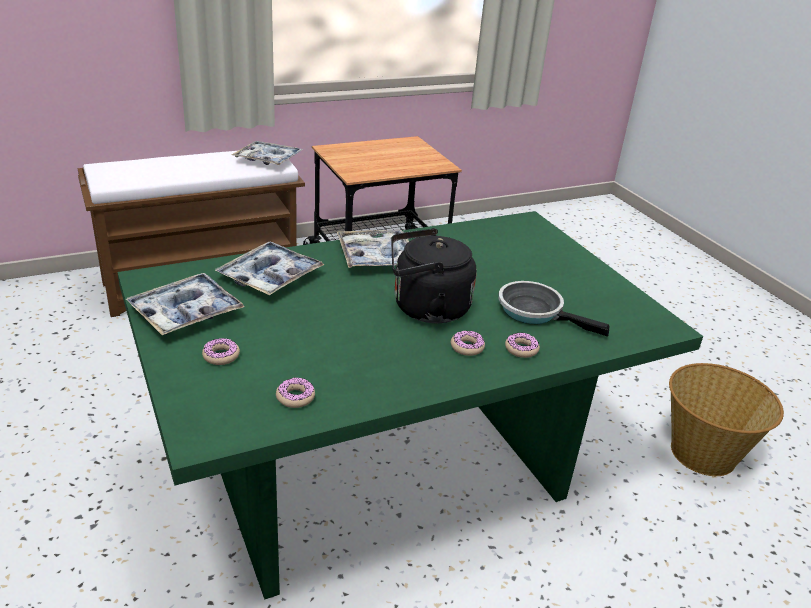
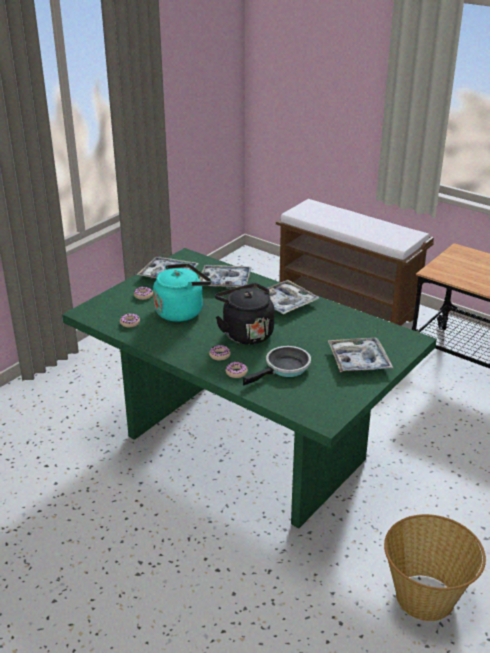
camera: 65 degrees right, 0 degrees up
tray [232,141,303,166] -> tray moved to [328,338,393,372]
frying pan [498,281,610,337] -> frying pan turned 45 degrees clockwise [243,346,311,385]
none -> turquoise kettle [153,263,212,322]

